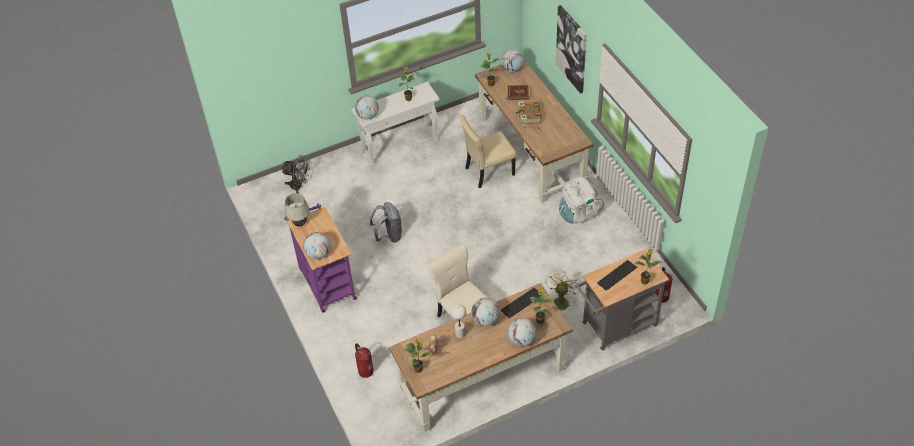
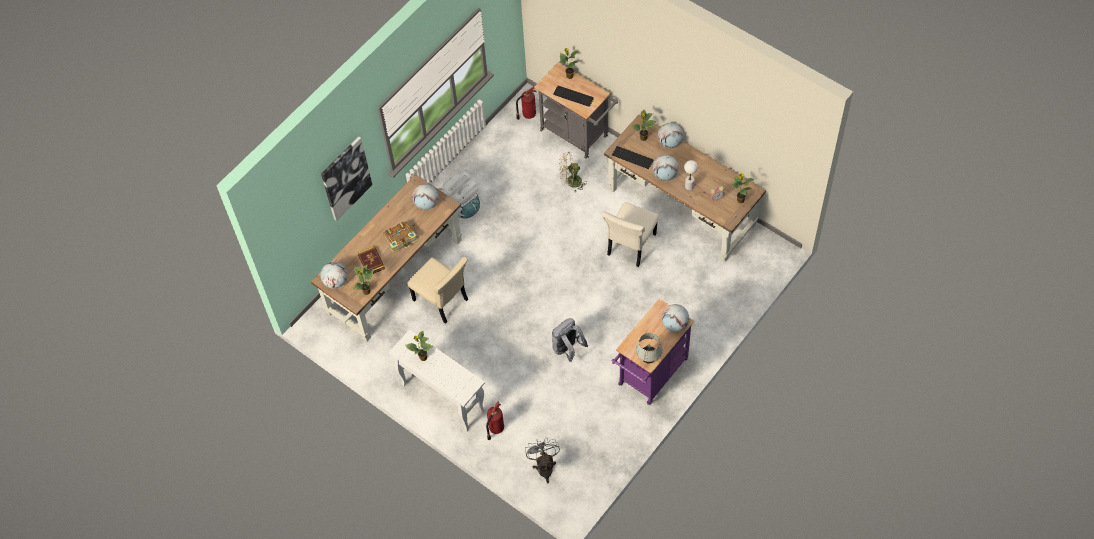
camera: 115 degrees left, 10 degrees up
globe [355,95,379,120] -> globe moved to [412,184,438,210]
fire extinguisher [355,343,374,378] -> fire extinguisher moved to [486,401,504,440]

